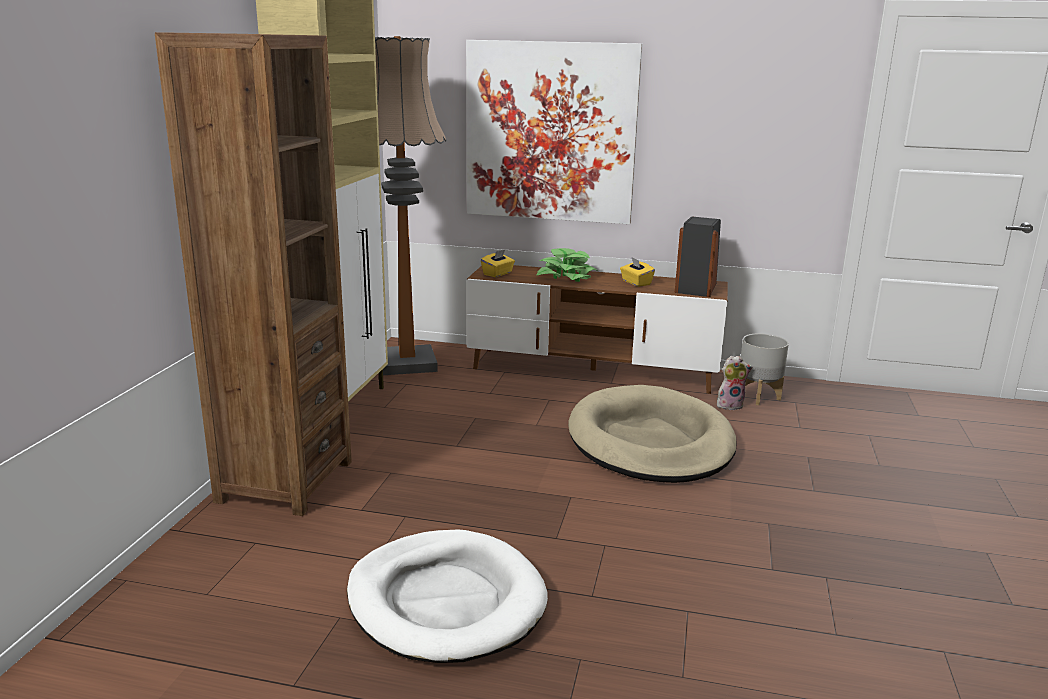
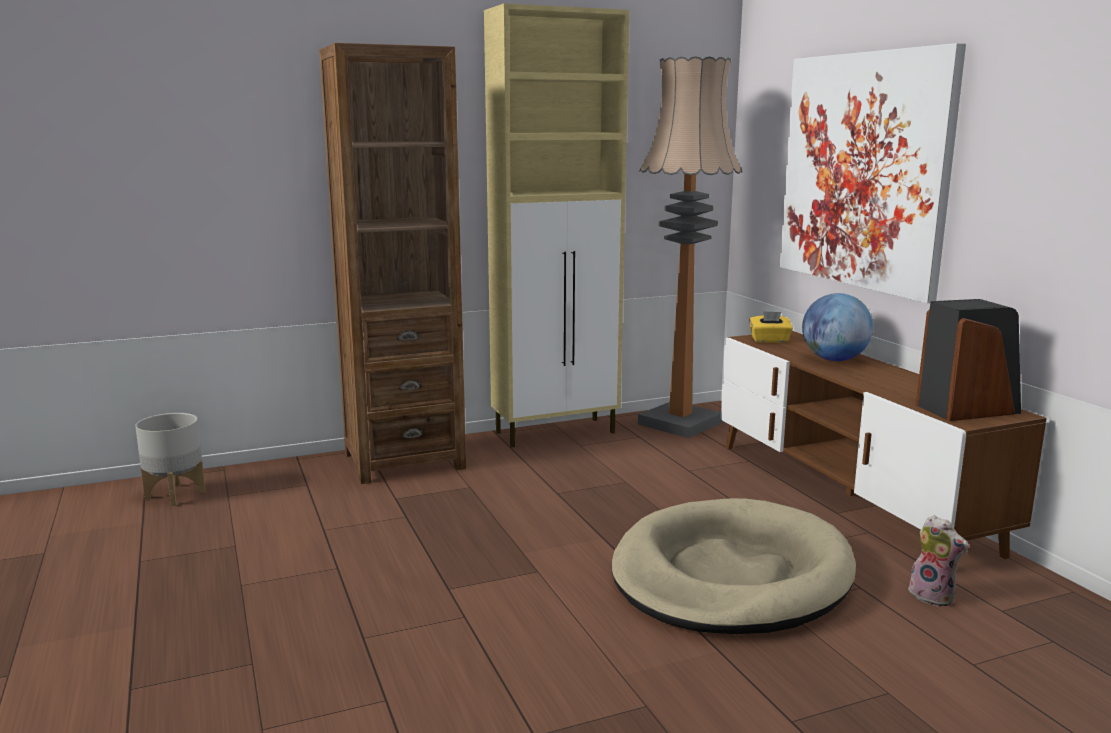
camera: 55 degrees right, 5 degrees down
white dog bed [347,530,548,663] -> none
potted plant [536,248,599,282] -> globe [802,293,873,361]
yellow tissue box [620,258,655,287] -> none
grey planter [741,334,789,405] -> grey planter moved to [135,413,206,506]

